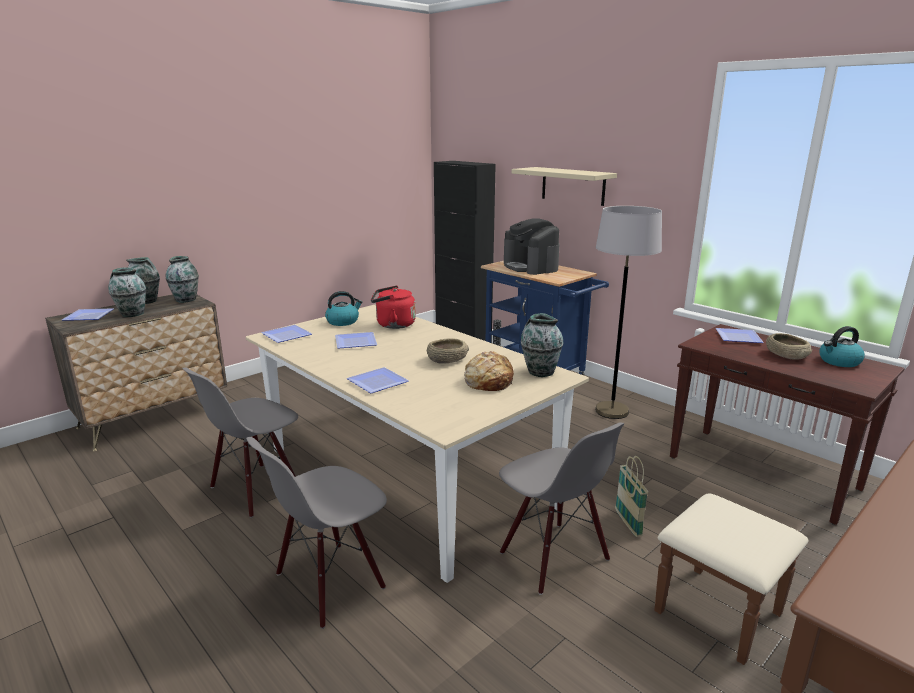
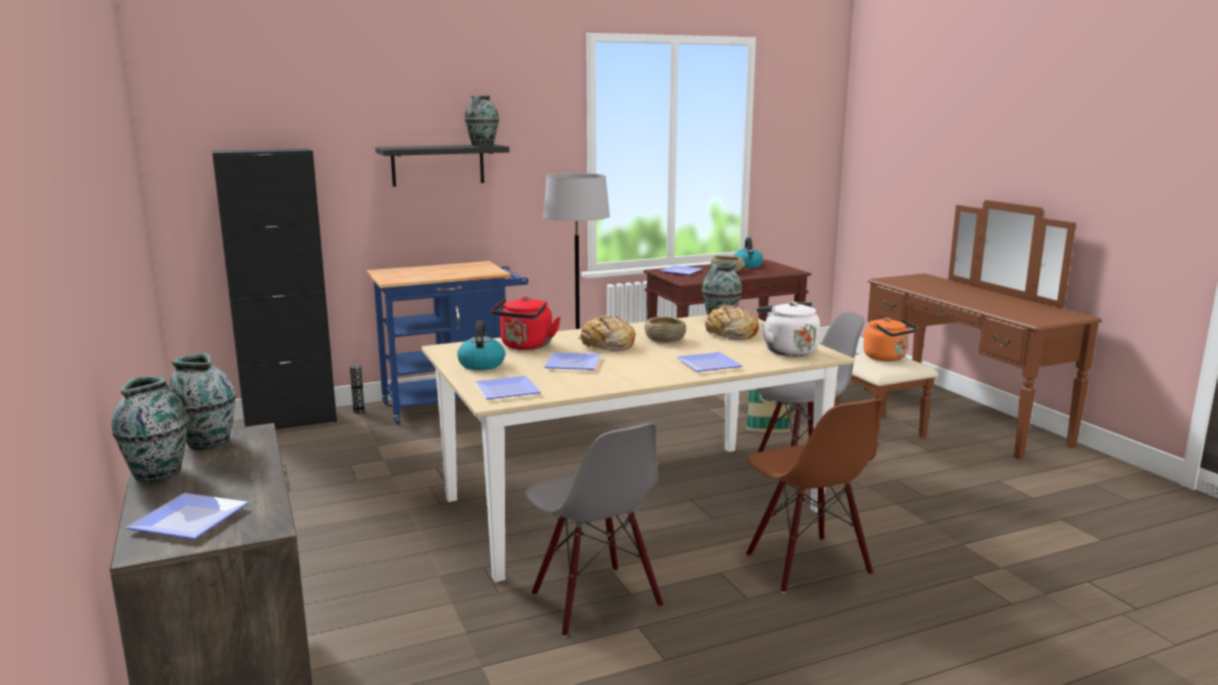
camera: 70 degrees left, 5 degrees down
vase [108,267,146,317] -> vase moved to [464,95,499,146]
grey chair [246,437,387,629] -> brown chair [746,399,882,593]
coffee machine [504,218,559,275] -> none
beige shelf [512,167,617,206] -> black shelf [375,144,509,187]
none -> bread [578,316,635,351]
none -> white kettle [757,301,820,357]
none -> orange kettle [863,318,918,361]

